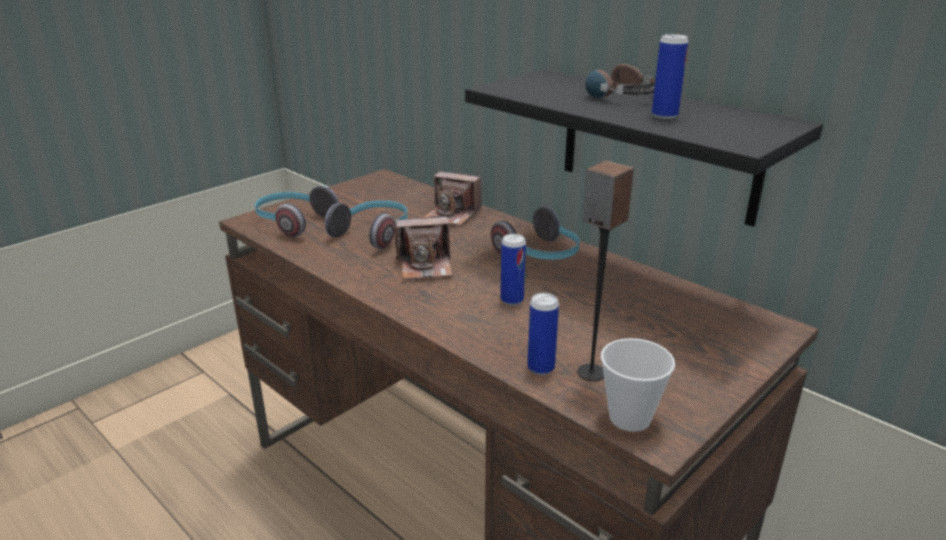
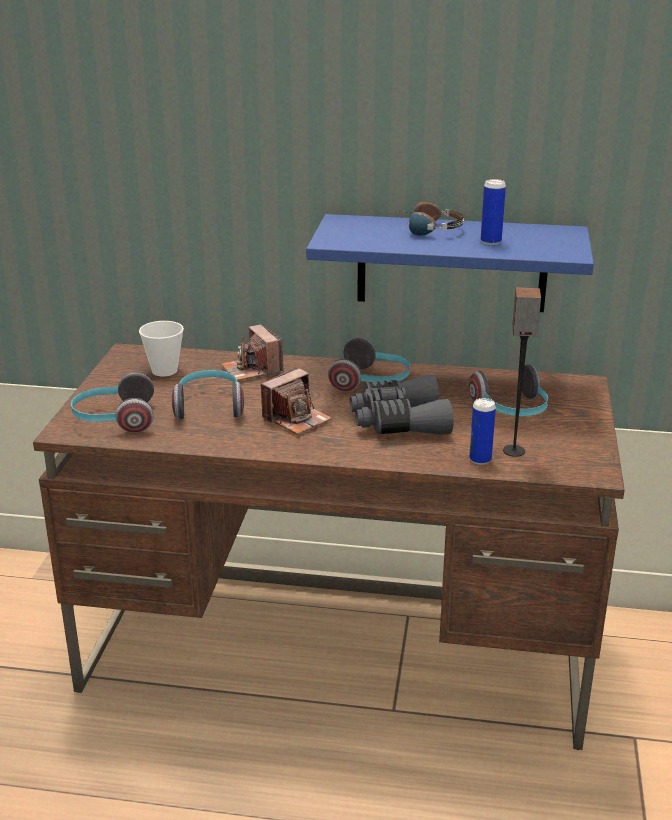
camera: 35 degrees left, 0 degrees up
camera [424,171,482,226] -> camera turned 75 degrees clockwise [221,324,284,381]
black shelf [465,70,823,227] -> blue shelf [306,214,594,312]
can [500,234,526,305] -> grey binoculars [350,375,454,435]
cup [601,338,675,432] -> cup moved to [139,321,184,377]
none -> headphones [469,364,548,416]

